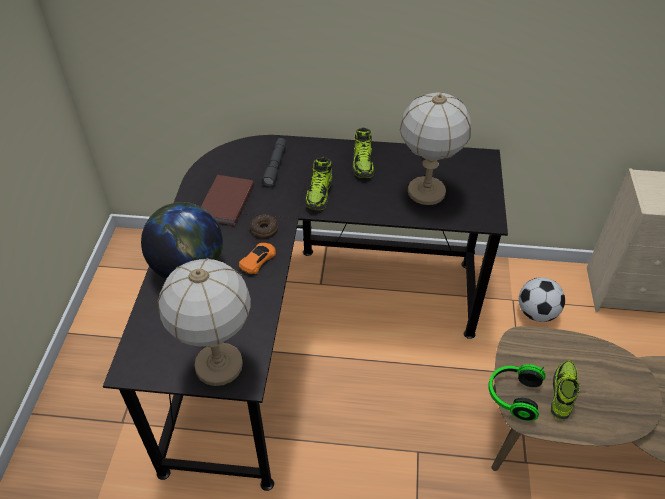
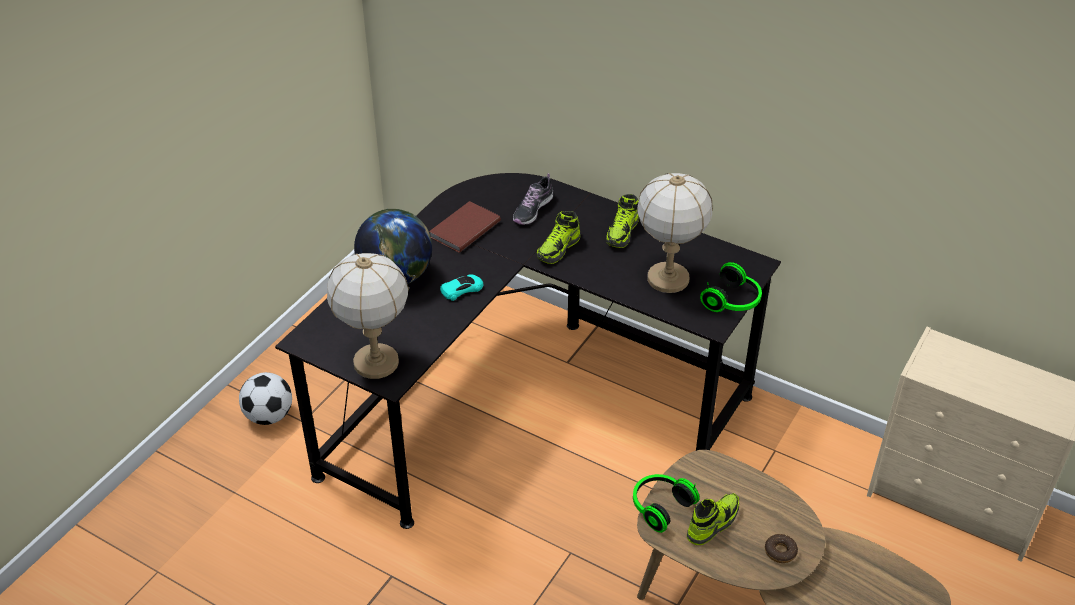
camera: 25 degrees right, 5 degrees down
orange toy car [239,243,276,274] -> turquoise toy car [440,274,483,301]
donut [250,214,278,237] -> donut moved to [765,534,798,563]
grey flashlight [262,138,287,187] -> shoe [513,173,554,225]
football [519,277,565,322] -> football moved to [239,372,292,425]
none -> headphones [700,262,762,312]

